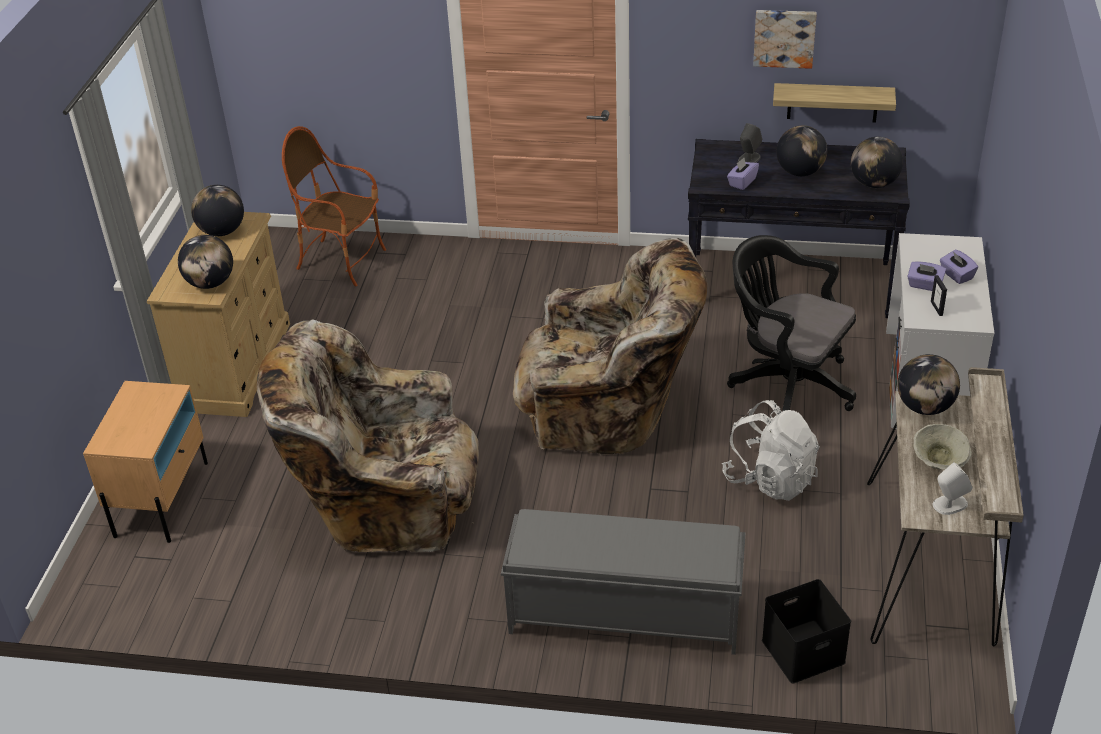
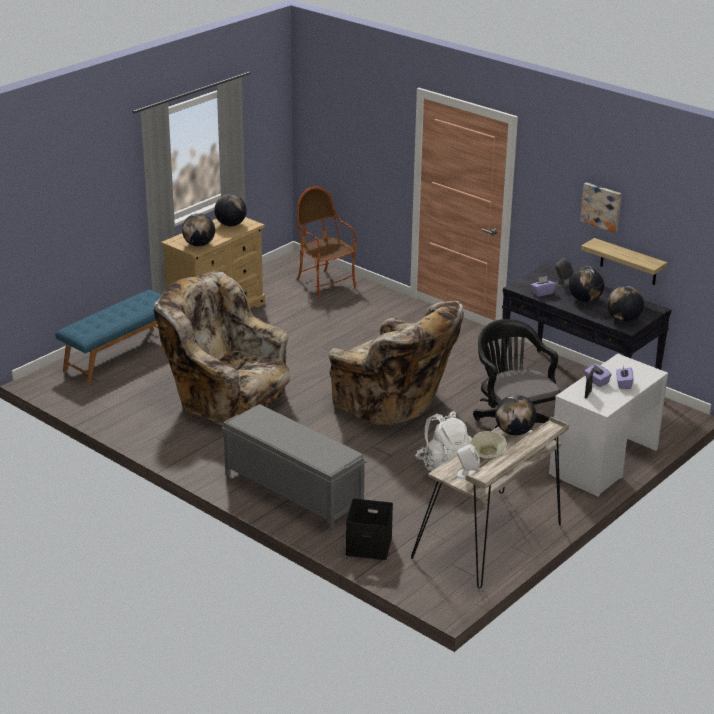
camera: 30 degrees right, 10 degrees down
beige nightstand [83,381,208,543] -> blue bench [55,290,162,385]

